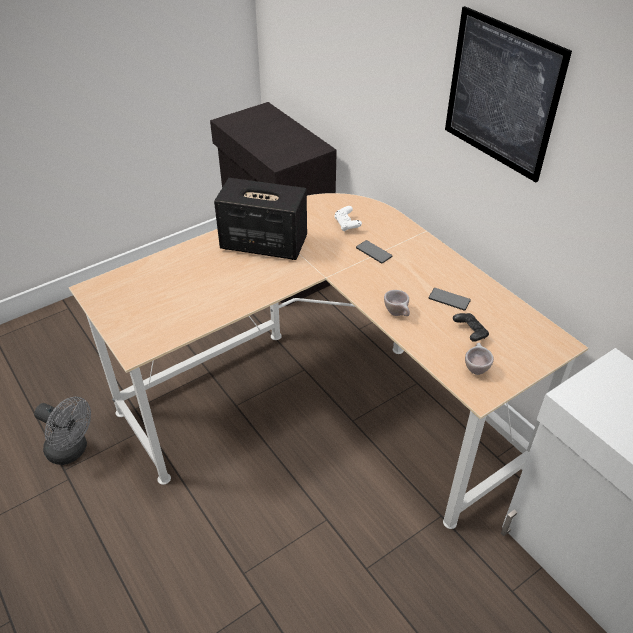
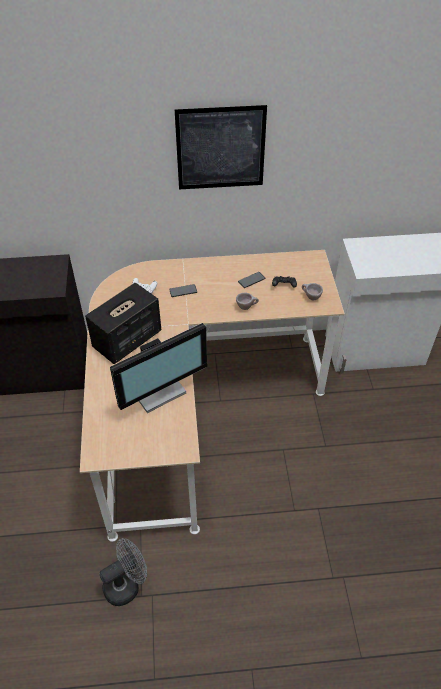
camera: 60 degrees left, 5 degrees up
none -> monitor [110,323,207,413]

